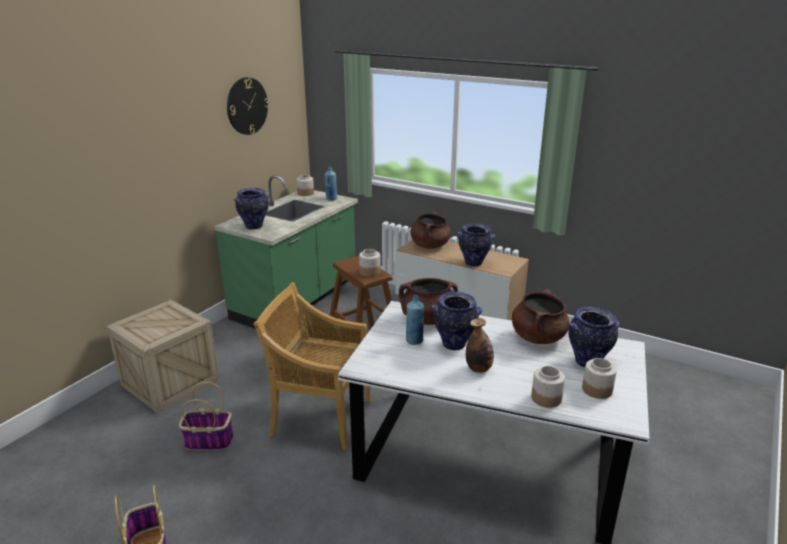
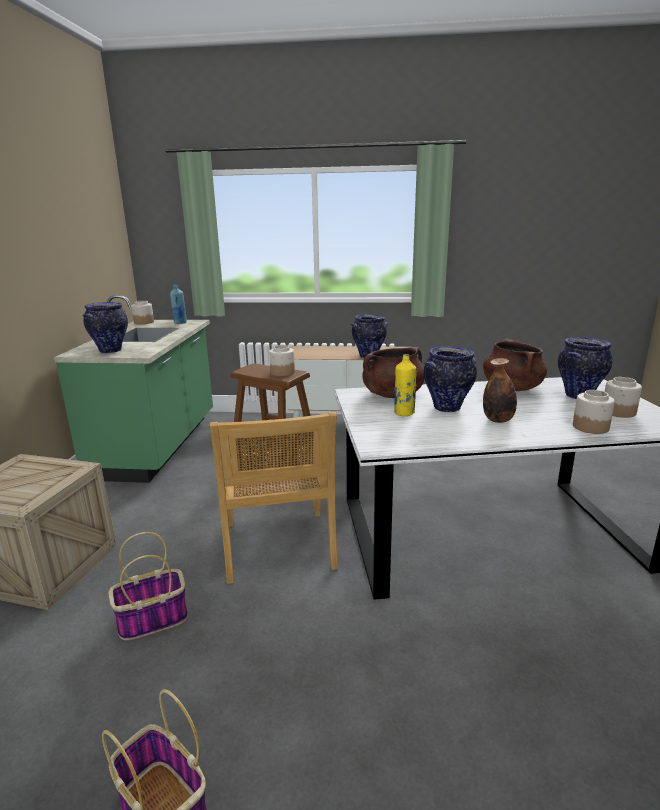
camera: 25 degrees left, 5 degrees down
wall clock [227,77,269,135] -> none
beige chair [253,282,371,450] -> beige chair turned 90 degrees counterclockwise [210,412,338,584]
blue bottle [406,295,424,345] -> yellow bottle [394,354,416,416]
brown cooking pot [410,211,451,249] -> none

